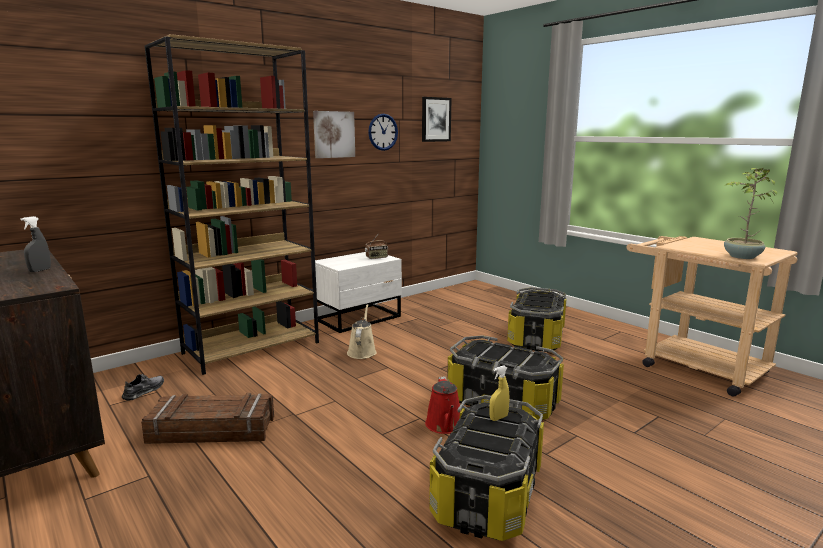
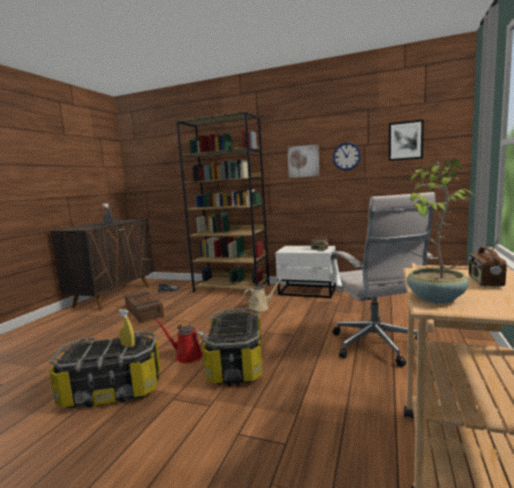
camera: 60 degrees right, 5 degrees down
red watering can [425,376,460,434] -> red watering can turned 60 degrees clockwise [156,319,206,363]
storage box [507,287,566,352] -> white office chair [329,192,436,367]
none -> radio [469,236,507,287]

